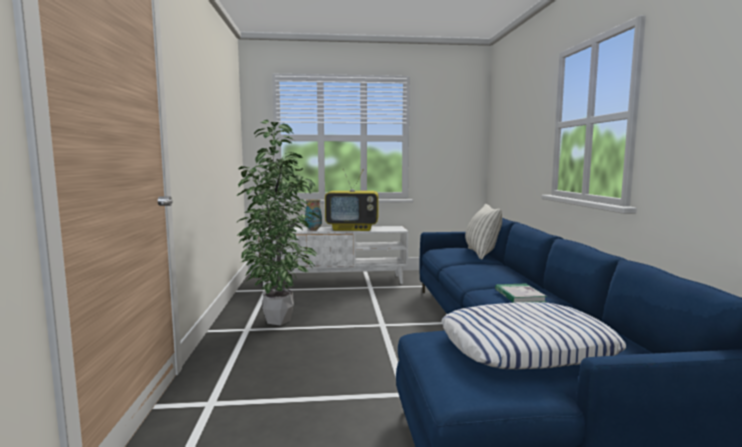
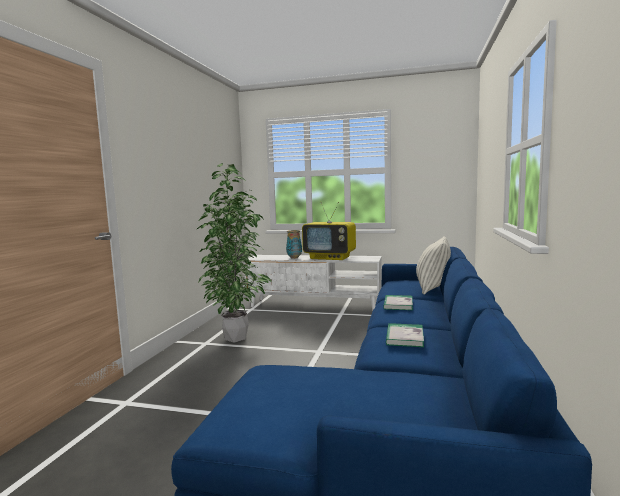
camera: 20 degrees right, 0 degrees up
pillow [441,302,626,369] -> none
none -> book [383,295,413,310]

